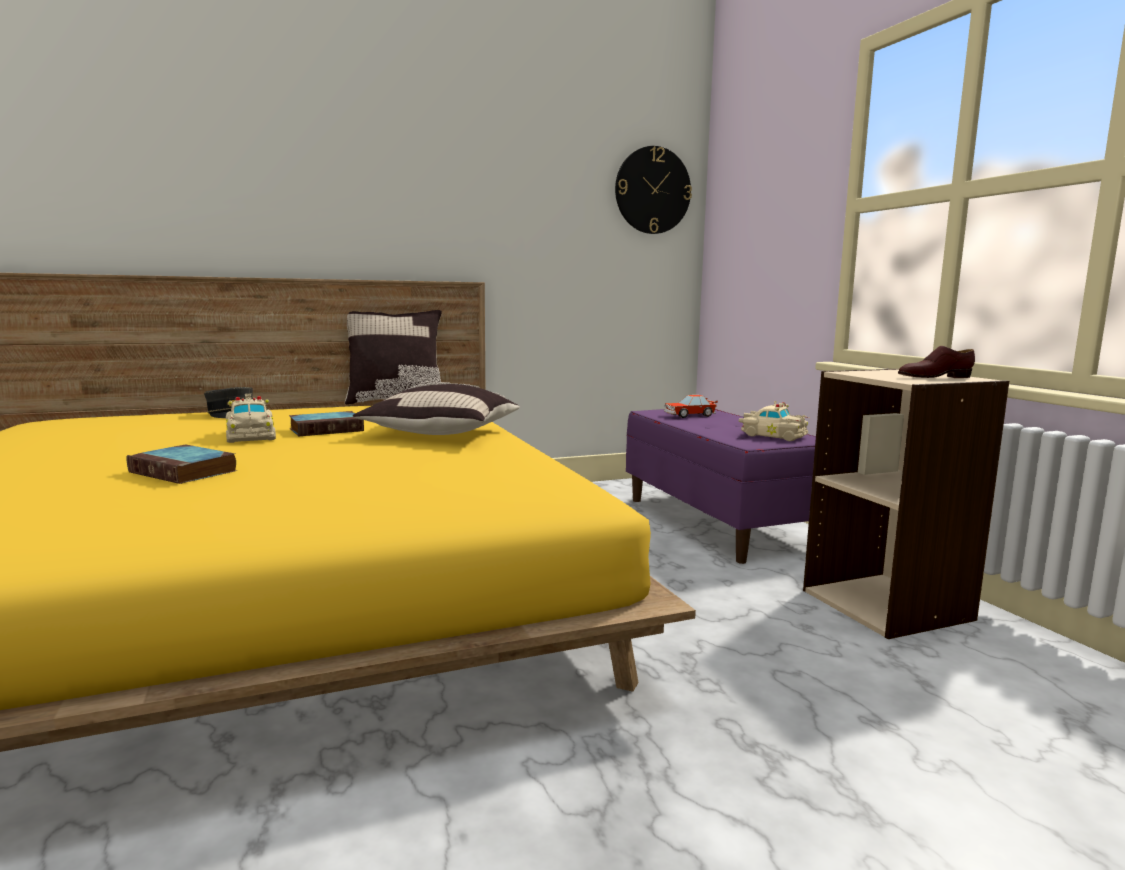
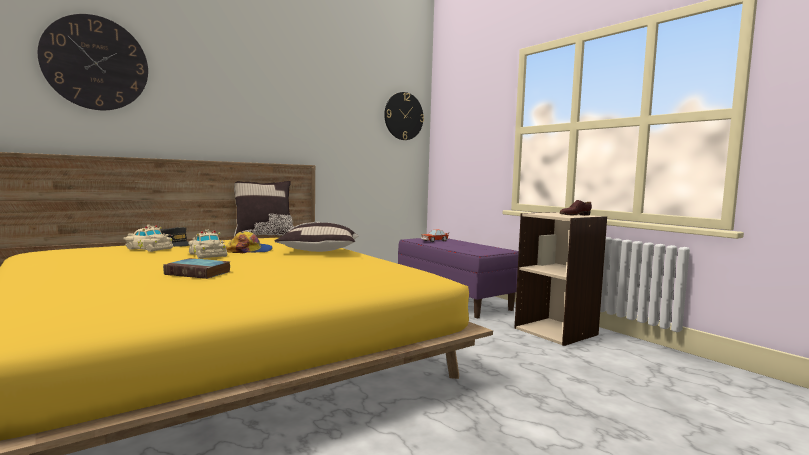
camera: 15 degrees left, 5 degrees down
book [289,411,364,436] -> cap [226,231,273,253]
beige toy car [739,401,810,441] -> beige toy car moved to [123,224,173,252]
none -> wall clock [37,14,148,110]

